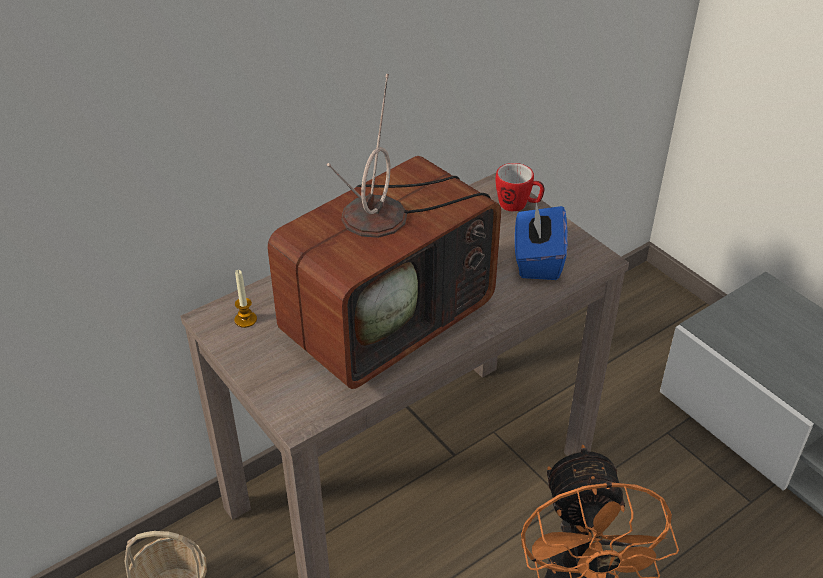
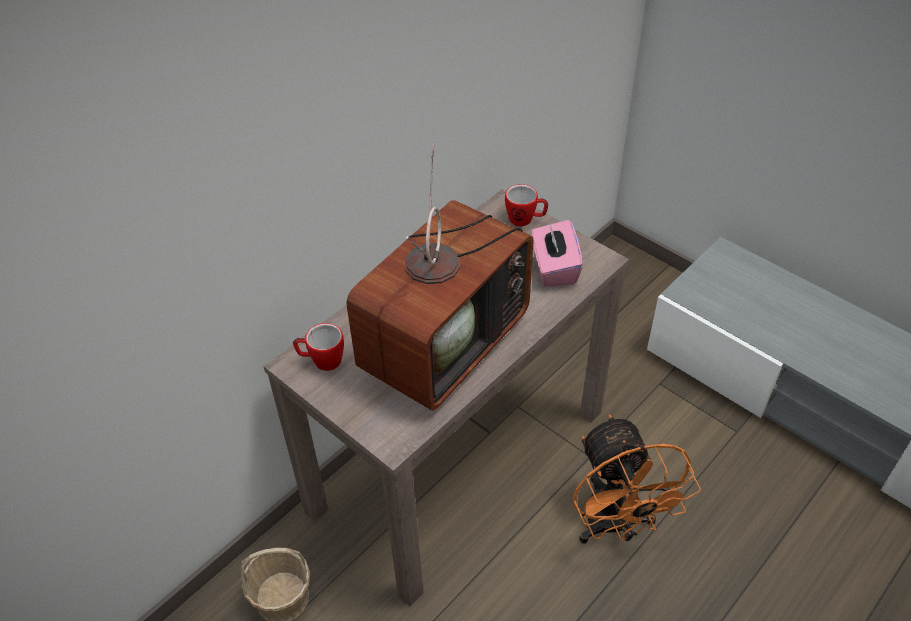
camera: 10 degrees left, 5 degrees up
candle [234,270,257,328] -> mug [293,323,344,371]
blue tissue box [515,203,568,280] -> pink tissue box [531,220,583,287]

